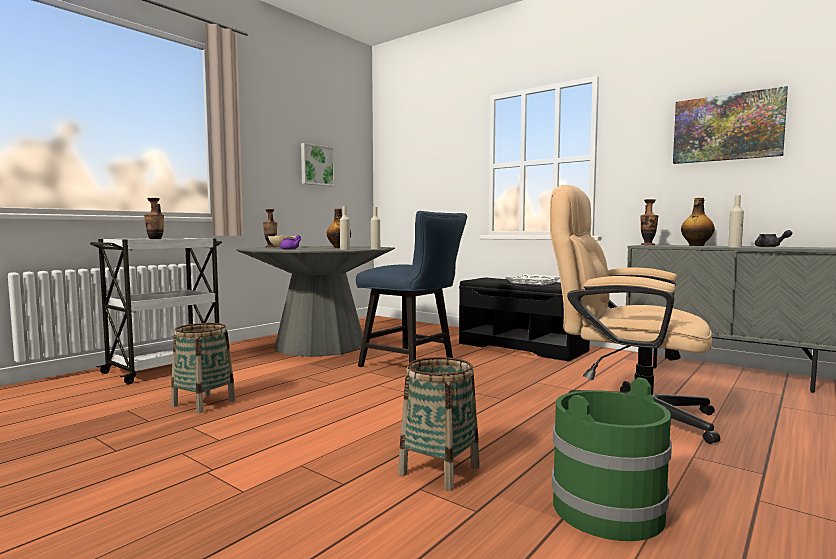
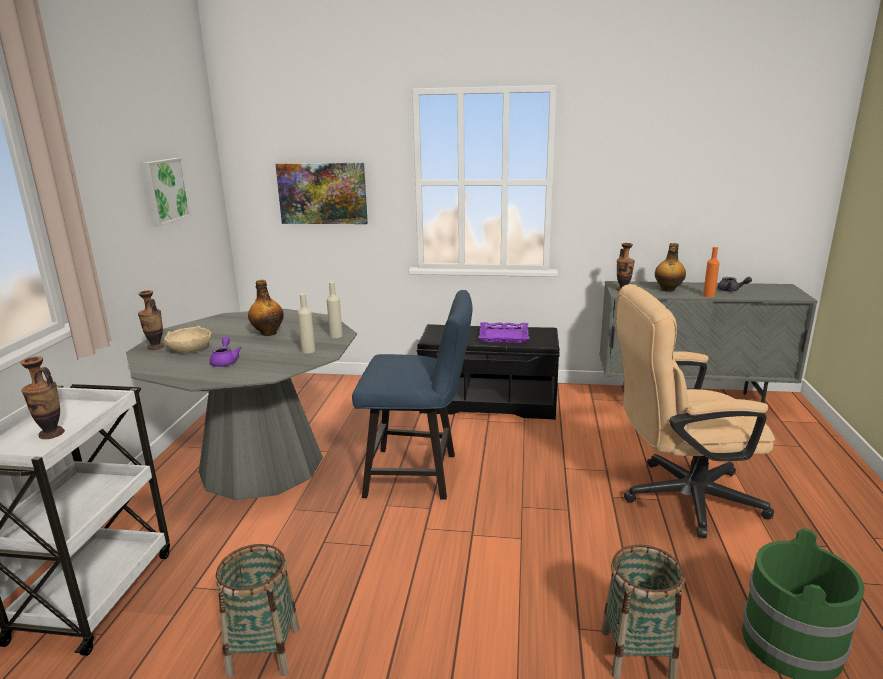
camera: 30 degrees left, 15 degrees up
white tray [505,274,560,285] -> purple tray [478,322,530,343]
picture [673,86,788,164] -> picture moved to [275,163,368,224]
beige bottle [728,195,744,247] -> orange bottle [703,247,720,297]

